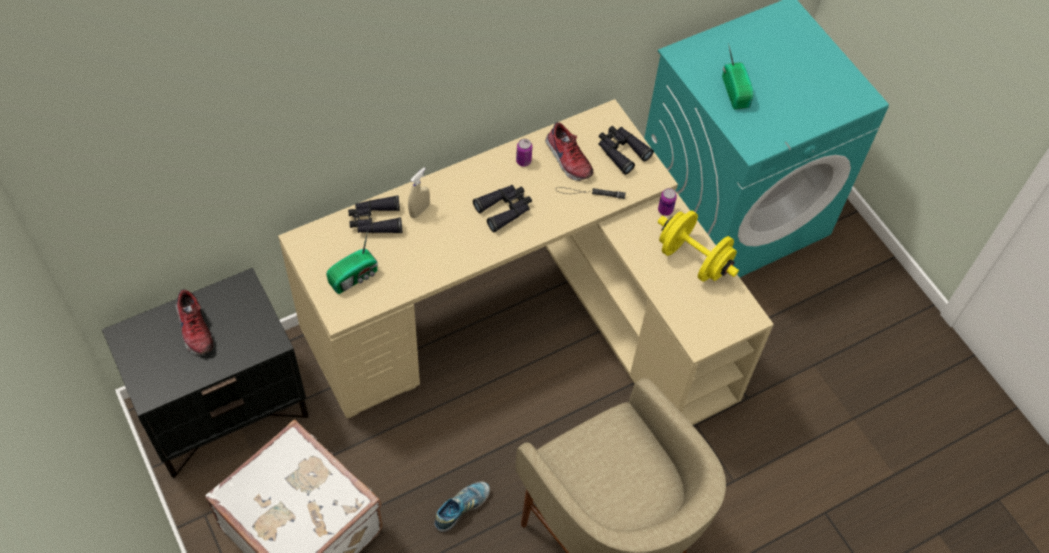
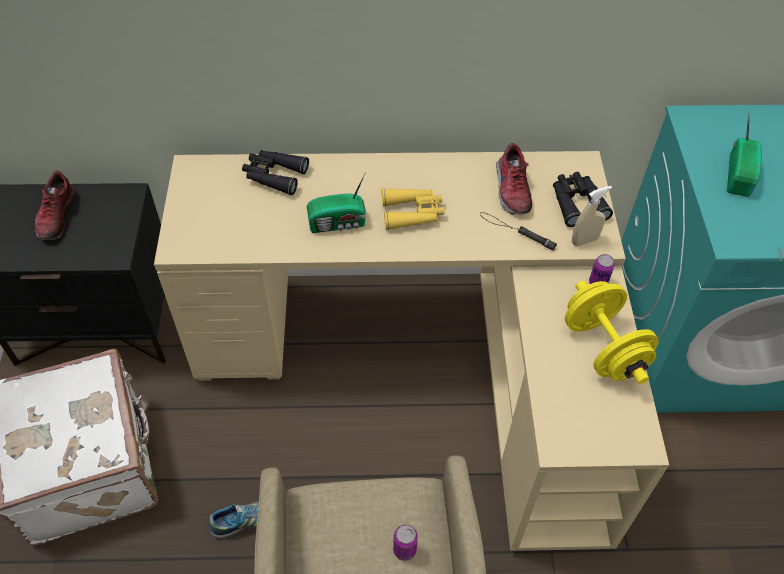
camera: 30 degrees right, 5 degrees down
radio [326,231,378,294] -> radio moved to [307,172,366,233]
beige spray bottle [408,168,430,218] -> beige spray bottle moved to [572,186,612,246]
black binoculars [473,185,532,232] -> yellow binoculars [382,188,445,230]
can [516,139,532,167] -> can moved to [393,524,418,561]

